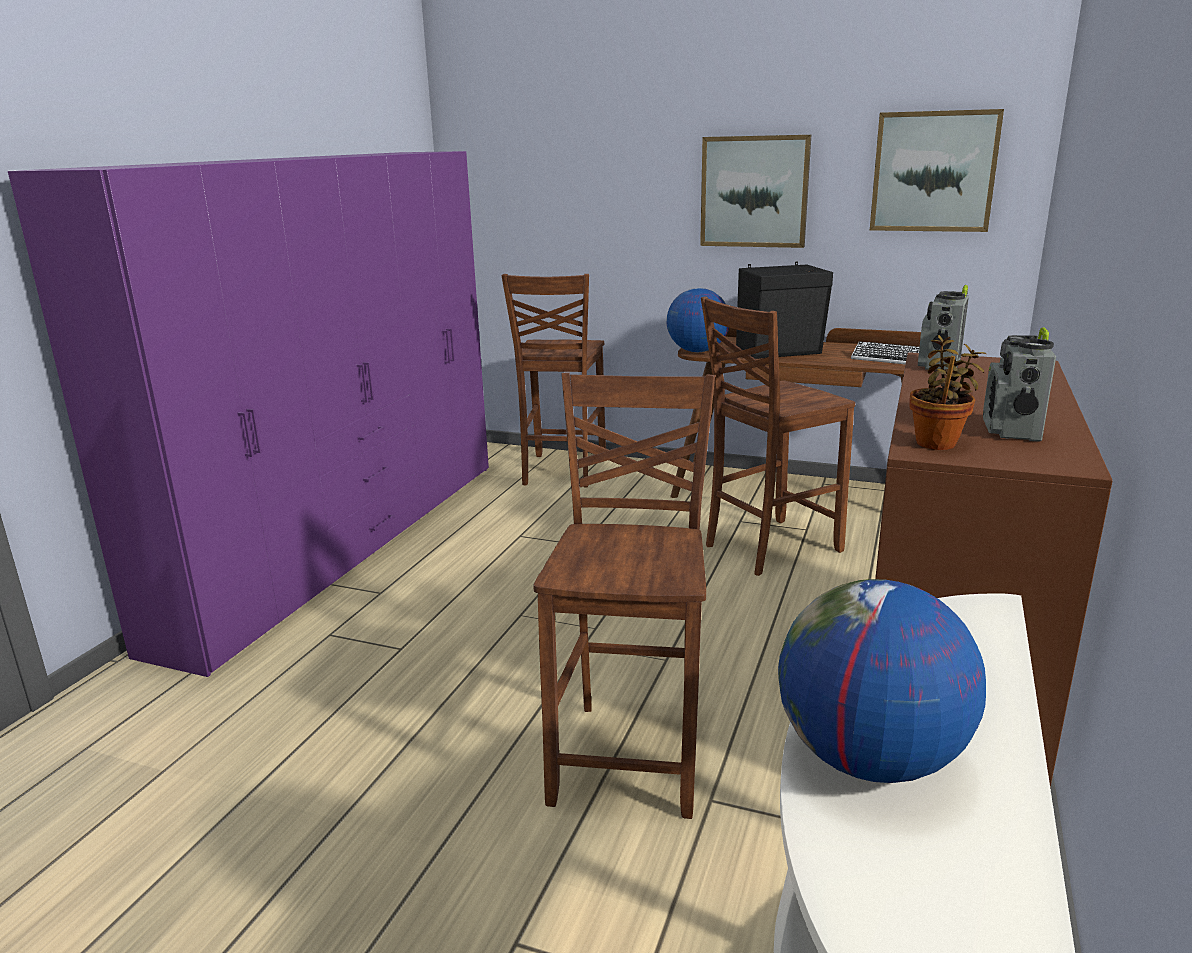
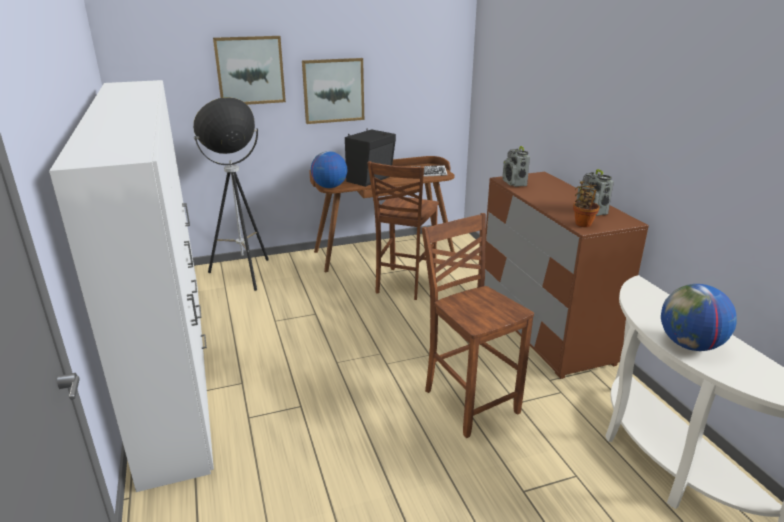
camera: 40 degrees left, 5 degrees up
purple wardrobe [8,151,489,677] -> white wardrobe [49,80,214,492]
brown chair [501,274,606,488] -> floor lamp [193,97,269,291]
picture [870,109,1004,232] -> picture moved to [213,36,286,105]

